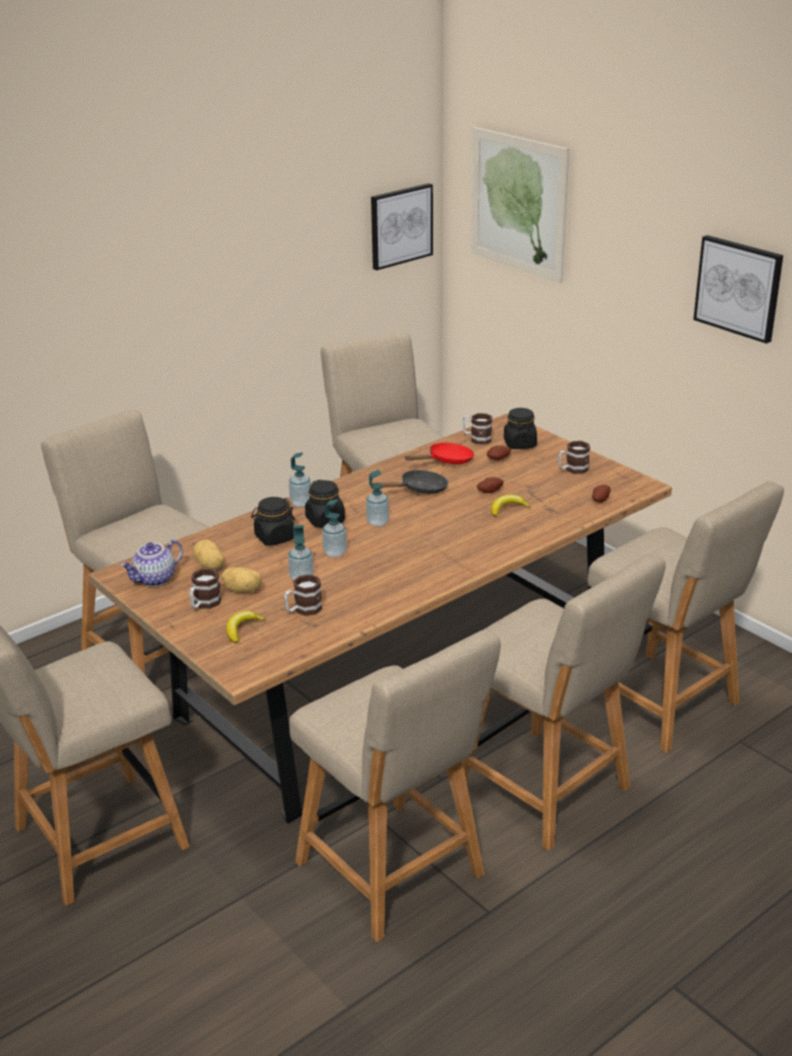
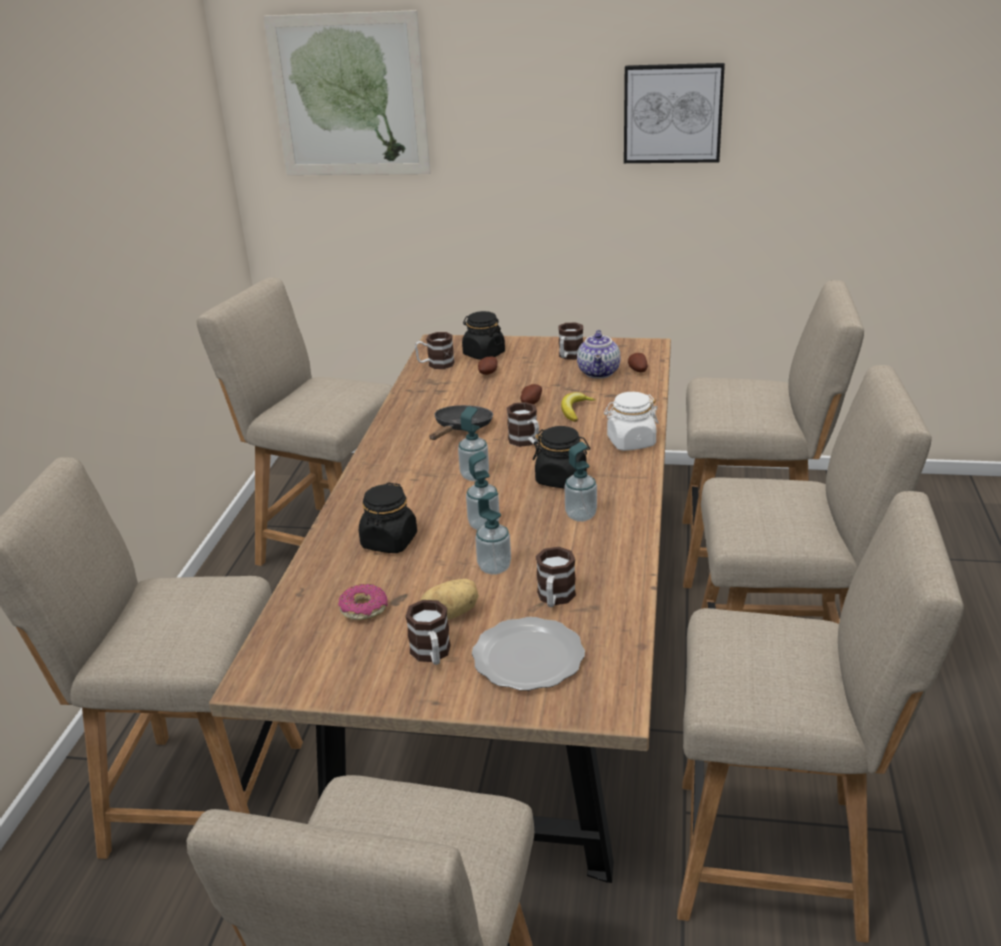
camera: 40 degrees left, 0 degrees up
teapot [120,540,183,587] -> teapot moved to [577,330,620,379]
potato [193,539,224,569] -> donut [338,584,388,620]
banana [226,611,266,644] -> plate [472,617,585,691]
soap dispenser [289,453,311,507] -> soap dispenser moved to [565,442,597,522]
black jar [305,480,345,528] -> black jar moved to [533,426,590,488]
picture [371,183,433,270] -> none
red frying pan [404,443,474,464] -> none
none -> mug [507,402,539,447]
none -> white jar [604,392,658,451]

